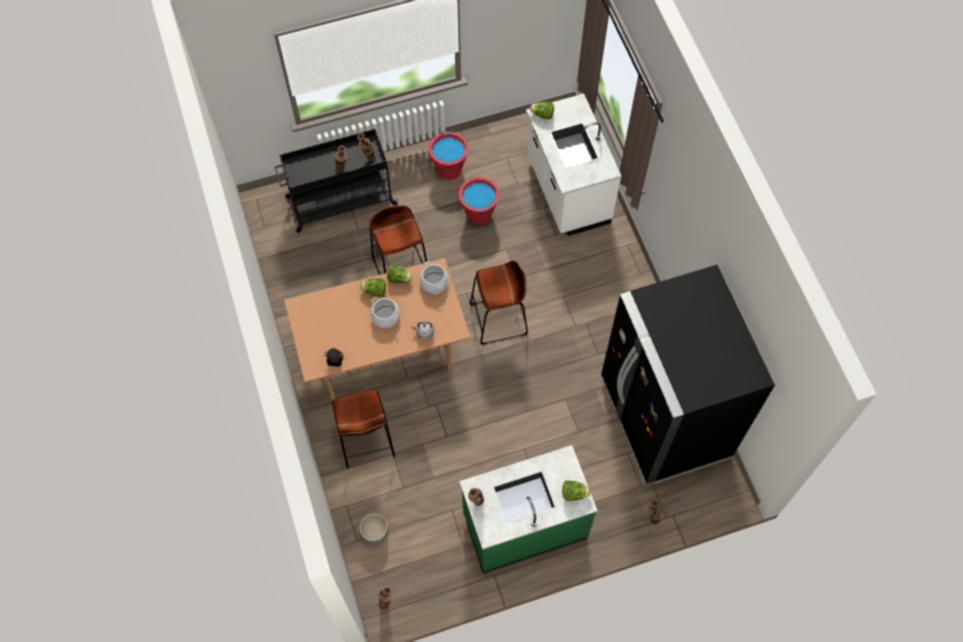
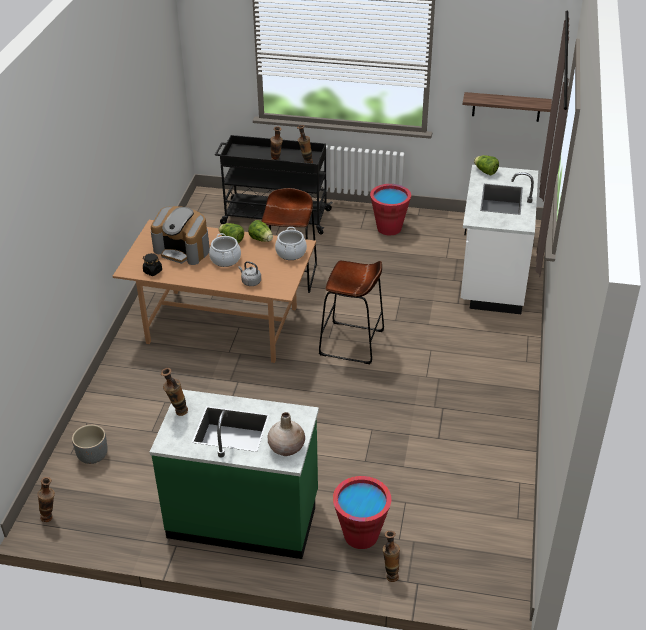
camera: 30 degrees right, 25 degrees down
brown stool [332,389,395,468] -> none
red bucket [459,177,499,225] -> red bucket moved to [333,476,391,549]
lettuce [562,480,591,501] -> beige vase [267,412,305,456]
black fridge [601,265,775,485] -> none
none -> coffee machine [151,206,210,265]
none -> shelf [463,92,552,122]

